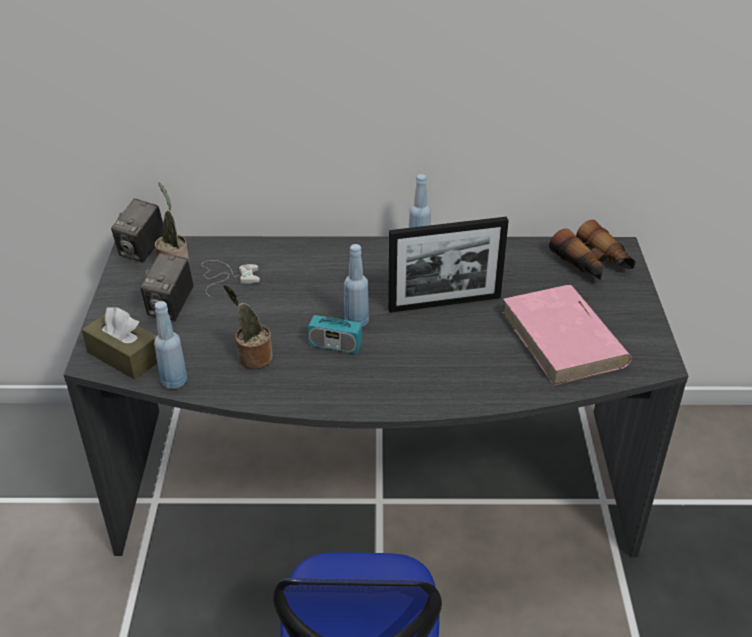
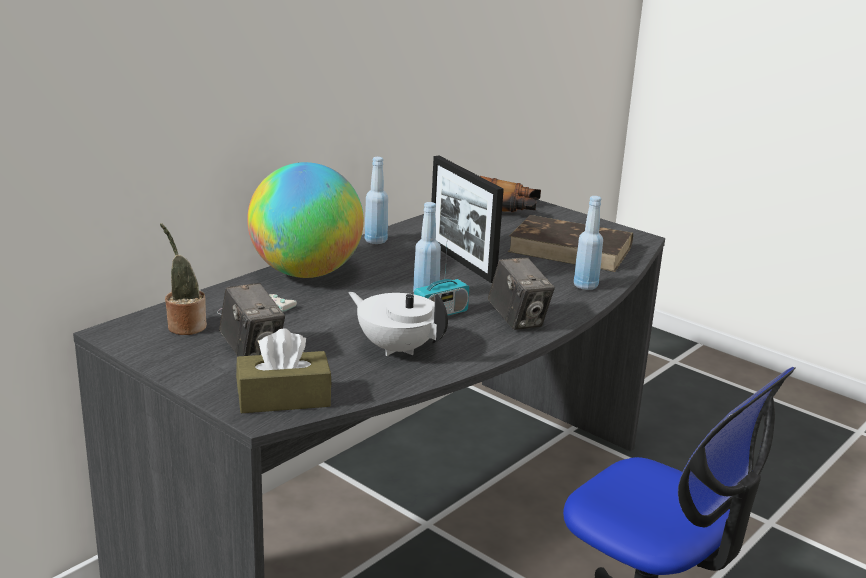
camera: 50 degrees left, 15 degrees down
camera [111,198,163,262] -> camera moved to [488,257,555,330]
blue bottle [154,301,187,389] -> blue bottle moved to [574,196,603,290]
potted plant [223,284,273,369] -> white teapot [348,292,448,356]
picture frame [388,217,509,313] -> picture frame turned 120 degrees clockwise [432,156,504,283]
pink book [502,285,632,386] -> brown book [508,215,633,272]
none -> globe [247,162,364,278]

